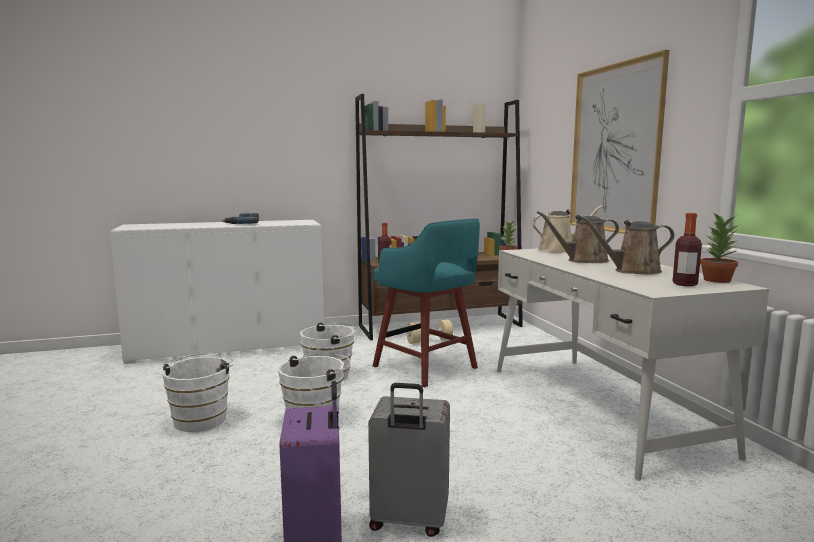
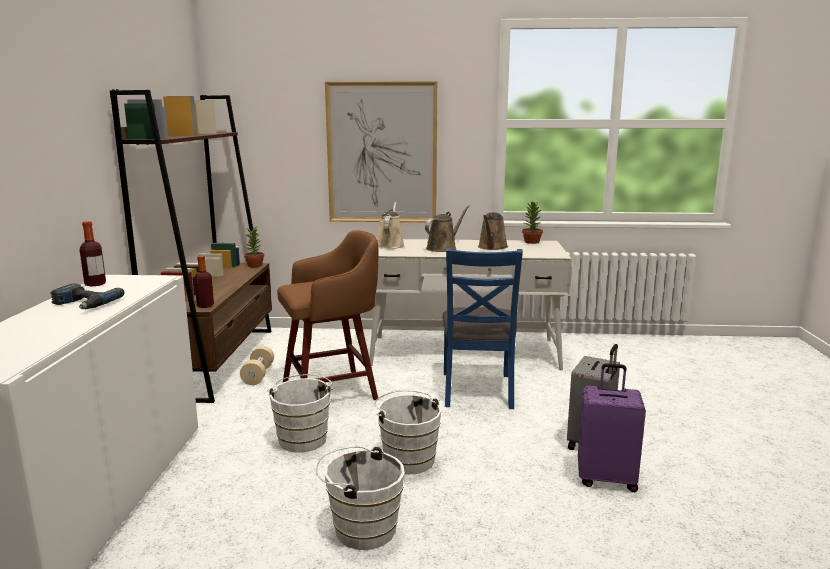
camera: 70 degrees left, 5 degrees up
turquoise stool [373,218,480,387] -> brown stool [277,231,378,400]
brown watering can [537,211,619,263] -> brown watering can turned 150 degrees counterclockwise [425,205,470,252]
bottle [672,213,702,286] -> bottle moved to [80,221,106,287]
none -> blue chair [442,248,523,409]

